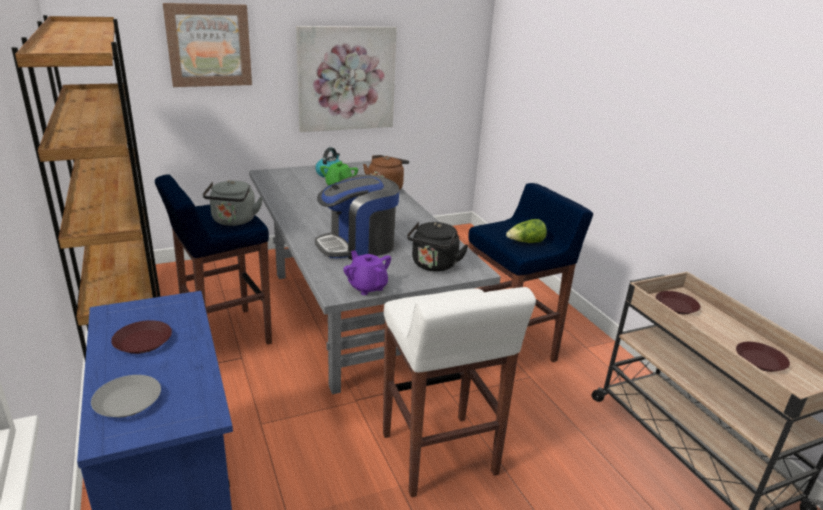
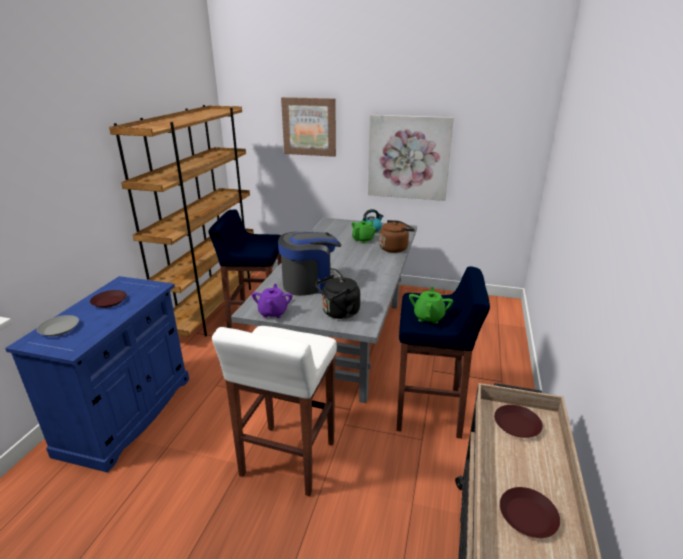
camera: 40 degrees right, 0 degrees up
grey kettle [203,180,263,226] -> none
coffee machine [315,175,399,260] -> coffee machine turned 150 degrees clockwise [278,232,343,296]
lettuce [506,219,547,243] -> green teapot [409,287,453,324]

